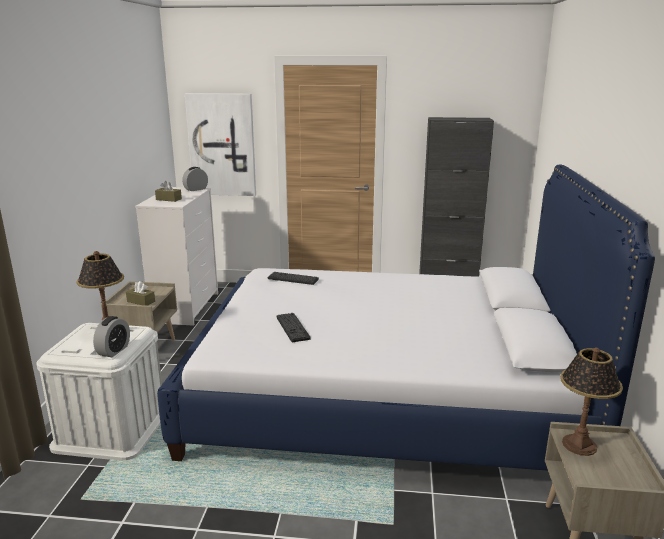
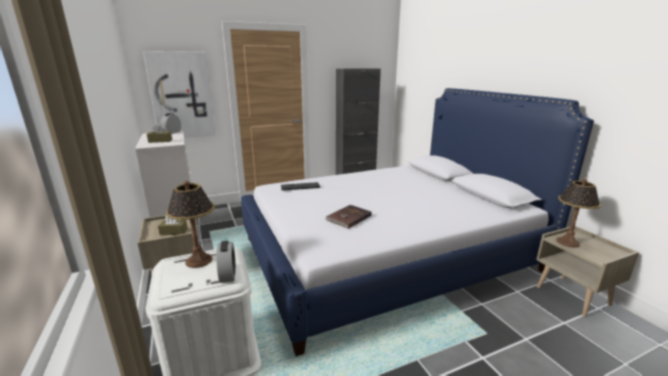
camera: 30 degrees left, 0 degrees up
keyboard [277,313,311,342] -> brown book [325,205,372,229]

